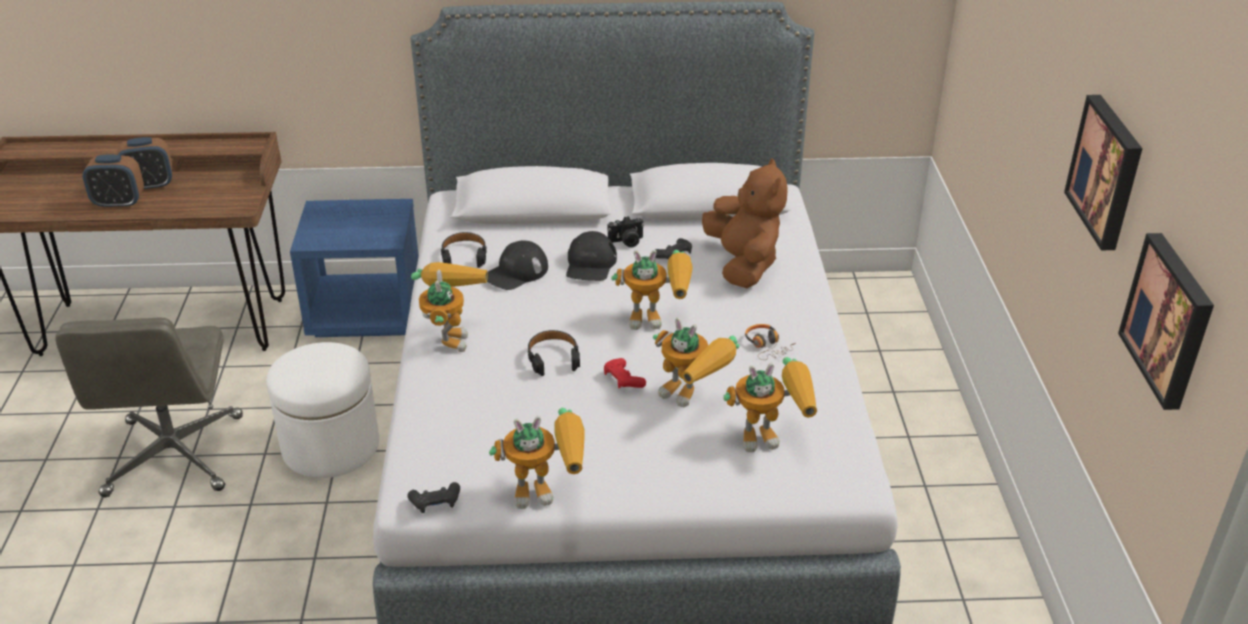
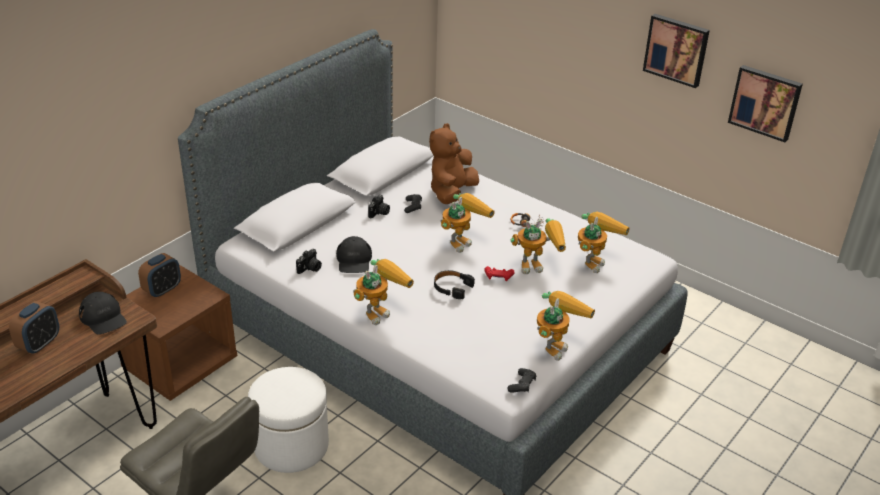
camera: 50 degrees left, 0 degrees up
alarm clock [82,154,144,209] -> alarm clock moved to [138,253,181,298]
blue nightstand [290,199,419,337] -> brown nightstand [120,265,237,401]
toy robot [411,262,488,352] -> toy robot turned 90 degrees clockwise [353,259,414,325]
black headphones [441,232,487,268] -> camera [296,249,322,274]
black cap [566,231,617,281] -> black cap moved to [79,292,127,334]
brown plush toy [702,158,788,288] -> brown plush toy turned 90 degrees counterclockwise [429,123,479,204]

